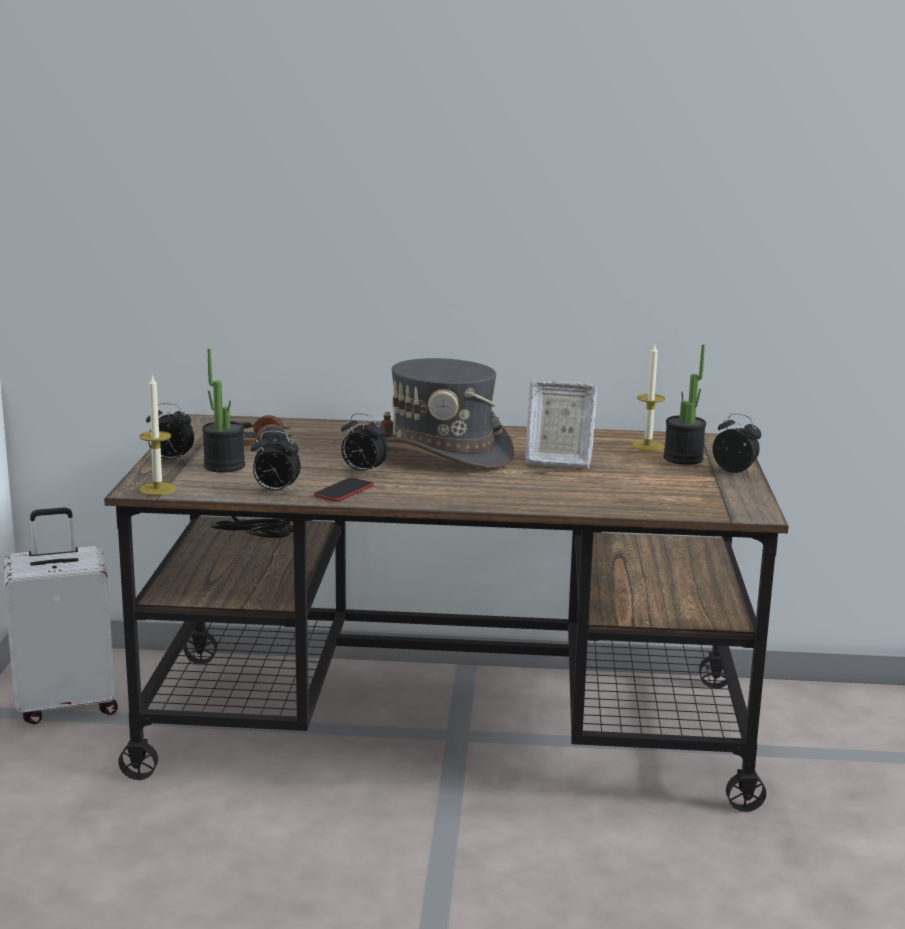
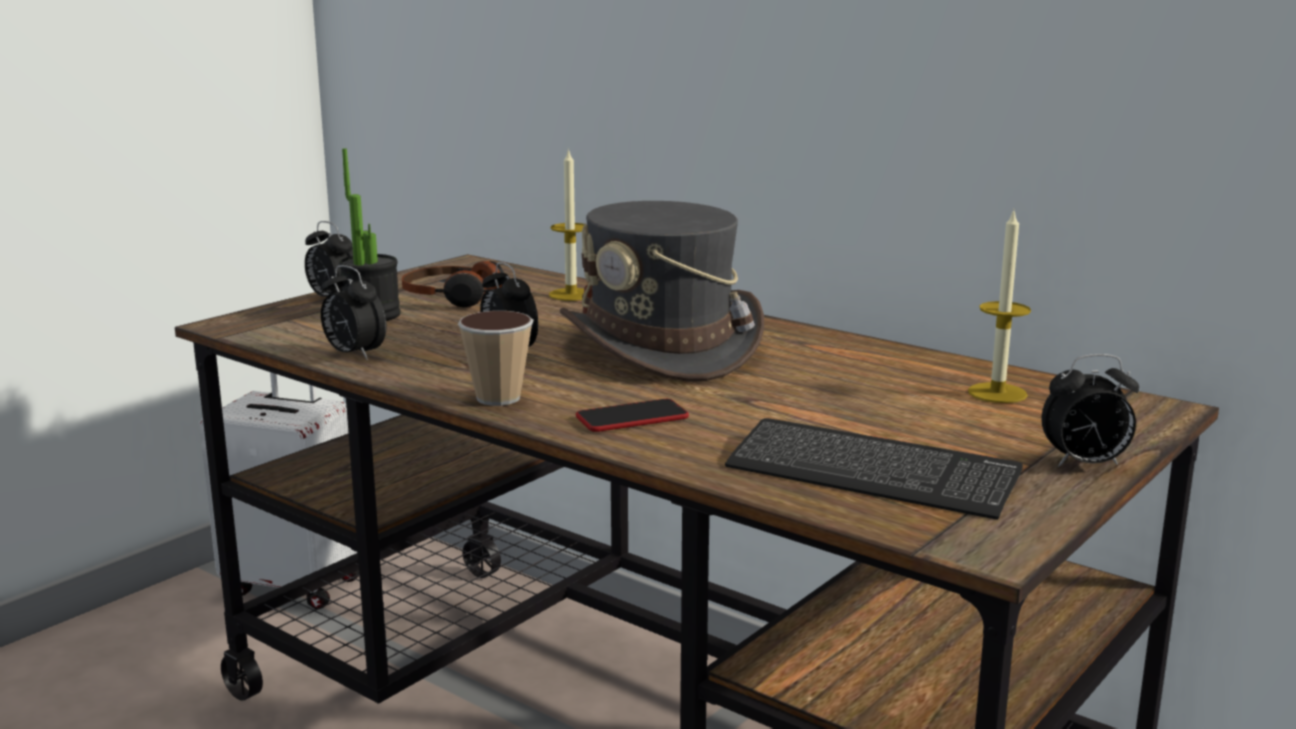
camera: 35 degrees right, 0 degrees up
candle [139,375,176,496] -> candle moved to [549,148,587,301]
phone [314,477,374,502] -> phone moved to [576,399,689,432]
picture frame [525,379,598,468] -> none
potted plant [663,345,706,465] -> none
alarm clock [713,413,761,474] -> alarm clock turned 105 degrees clockwise [1041,354,1139,467]
none -> cup [458,311,533,406]
none -> keyboard [725,418,1023,520]

